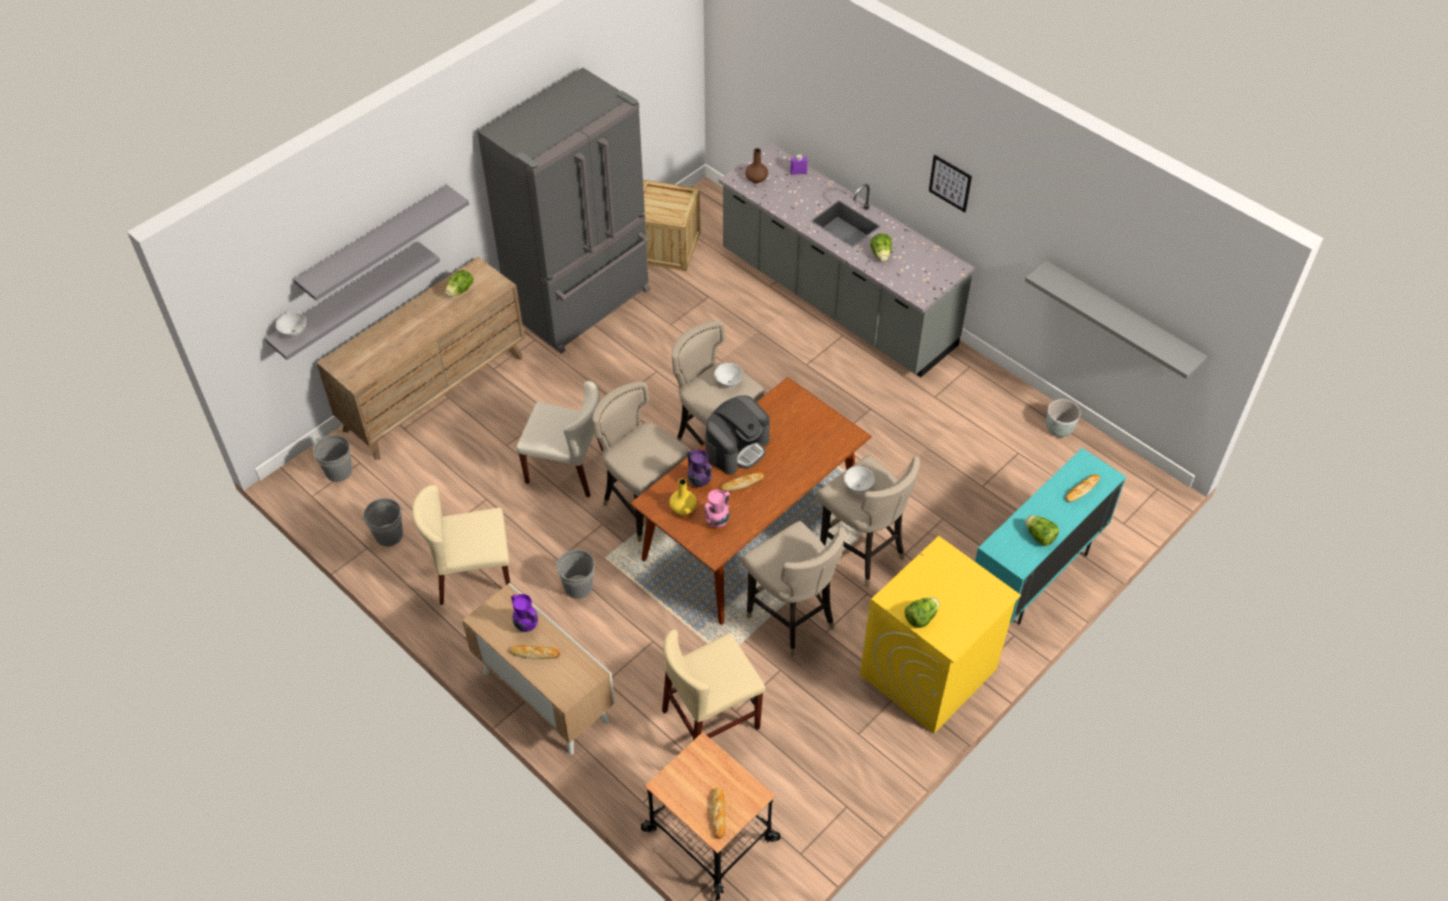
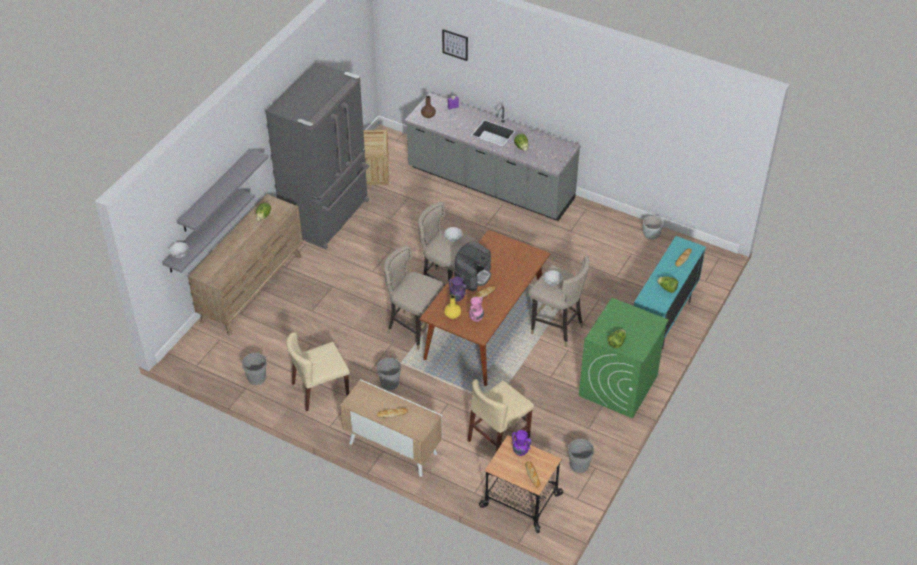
camera: 15 degrees left, 5 degrees down
grey bucket [313,435,352,482] -> grey bucket moved to [568,439,595,473]
purple vase [511,594,538,632] -> purple vase moved to [512,430,531,456]
beige chair [516,381,603,497] -> none
beige stool [741,521,845,657] -> none
yellow washing machine [860,536,1021,734] -> green washing machine [579,298,669,418]
picture [929,155,972,213] -> picture moved to [442,29,468,61]
grey shelf [1025,260,1207,379] -> none

